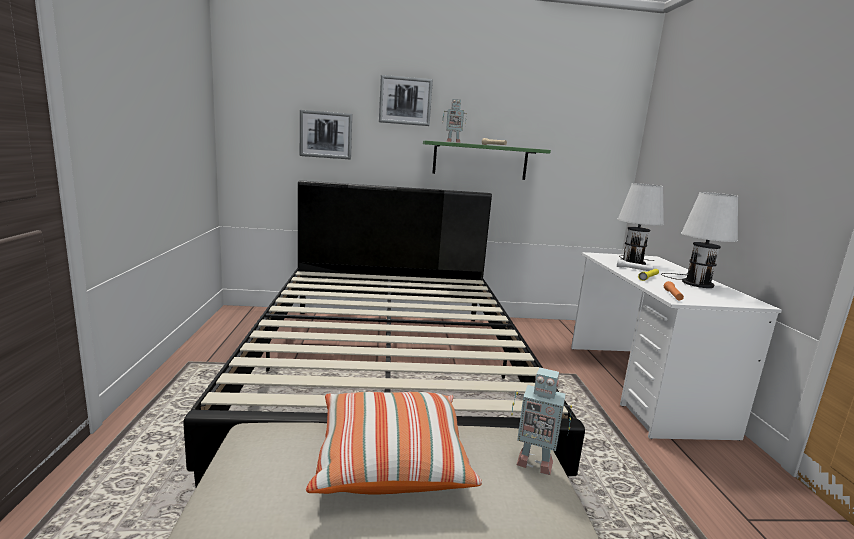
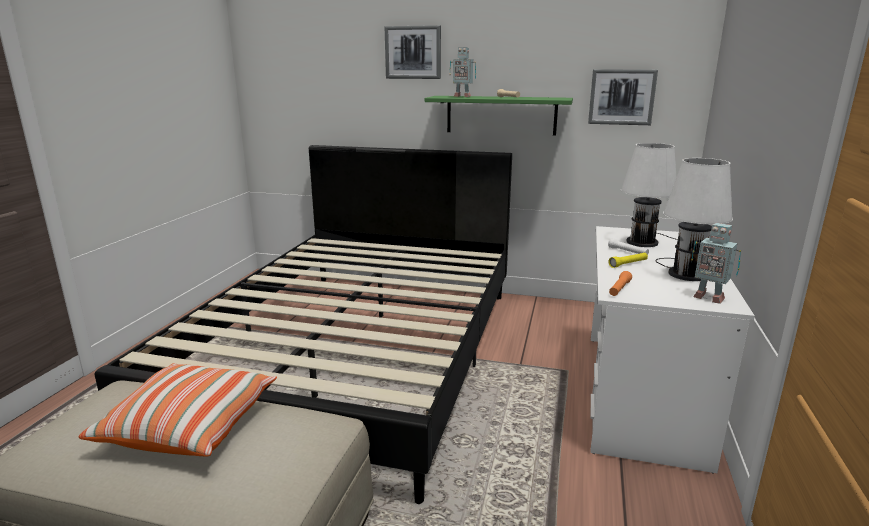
camera: 20 degrees right, 5 degrees up
picture [300,110,352,160] -> picture moved to [588,69,658,125]
toy robot [511,367,572,475] -> toy robot moved to [691,223,741,304]

